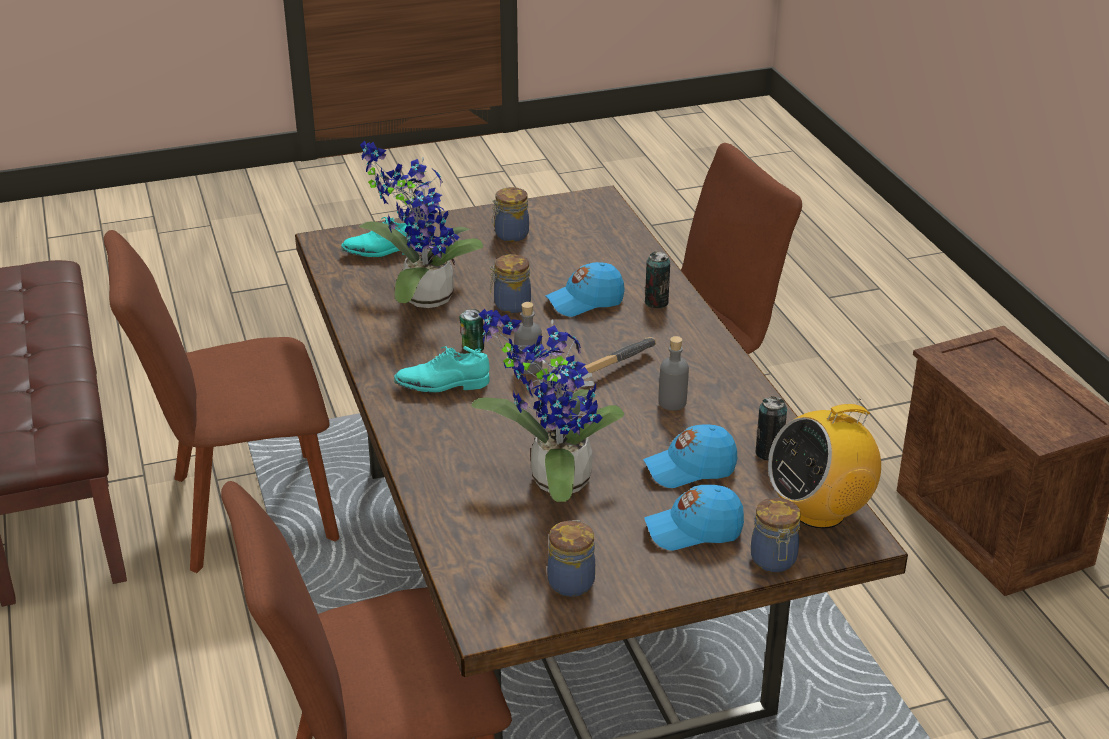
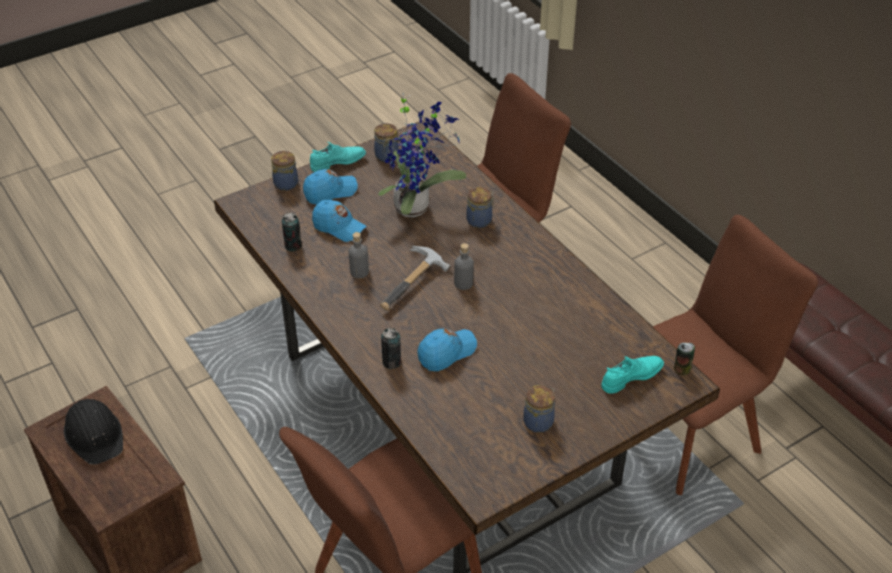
camera: 165 degrees right, 10 degrees up
potted plant [359,141,483,308] -> none
turquoise shoe [394,346,490,392] -> turquoise shoe moved to [310,142,366,172]
can [459,309,484,353] -> can moved to [674,343,695,375]
jar [490,254,531,313] -> jar moved to [466,187,494,228]
blue cap [643,424,737,488] -> blue cap turned 60 degrees clockwise [312,200,367,242]
radio [768,398,881,529] -> none
none -> black hard hat [64,399,123,465]

